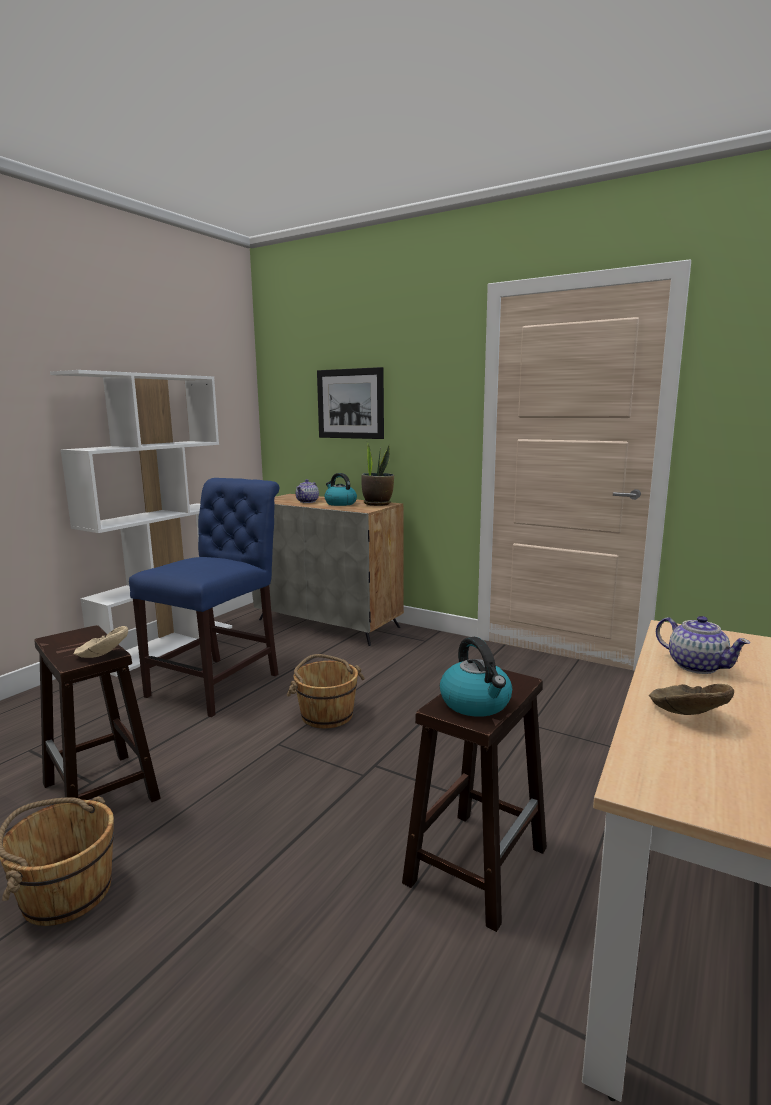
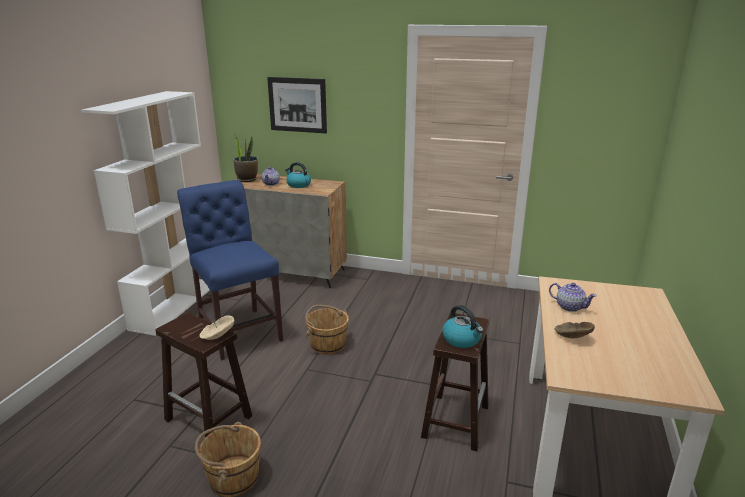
camera: 15 degrees left, 10 degrees up
blue chair [129,478,279,717] -> blue chair turned 45 degrees counterclockwise [177,180,283,360]
potted plant [361,442,394,506] -> potted plant moved to [233,135,258,182]

